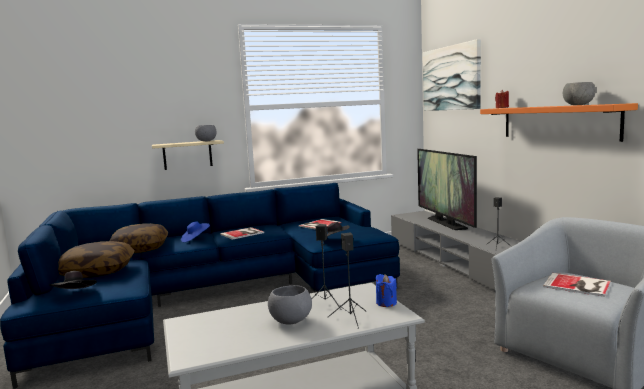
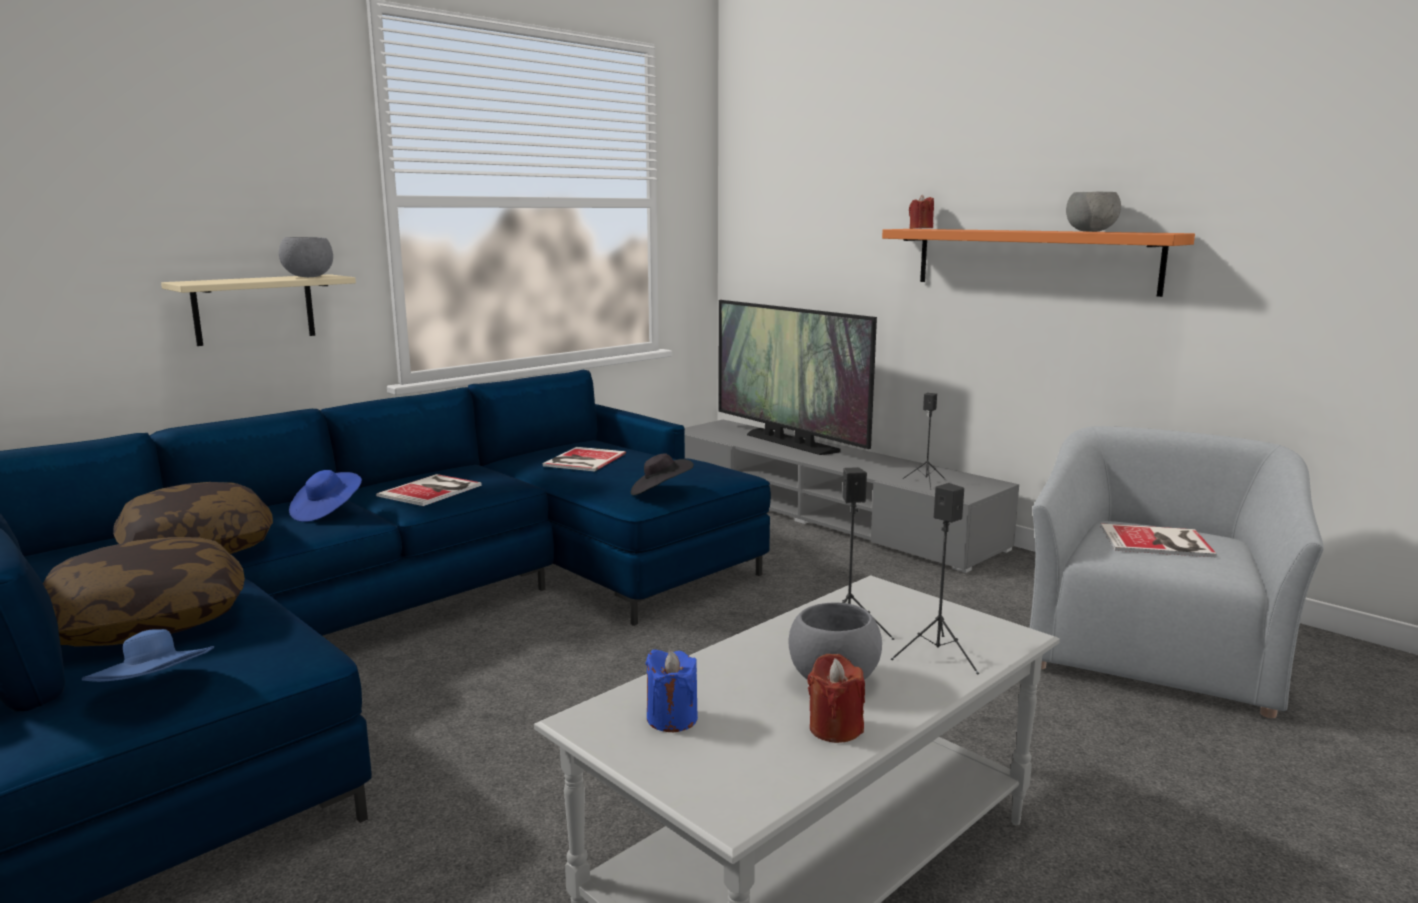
camera: 25 degrees left, 5 degrees up
black hat [49,271,97,289] -> blue hat [82,629,214,682]
blue candle [375,274,397,307] -> blue candle moved to [645,649,698,732]
picture [423,39,481,111] -> none
none -> red candle [807,654,865,743]

